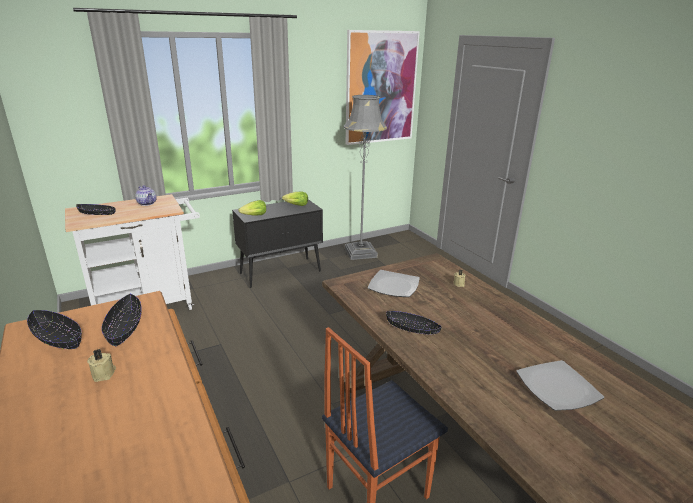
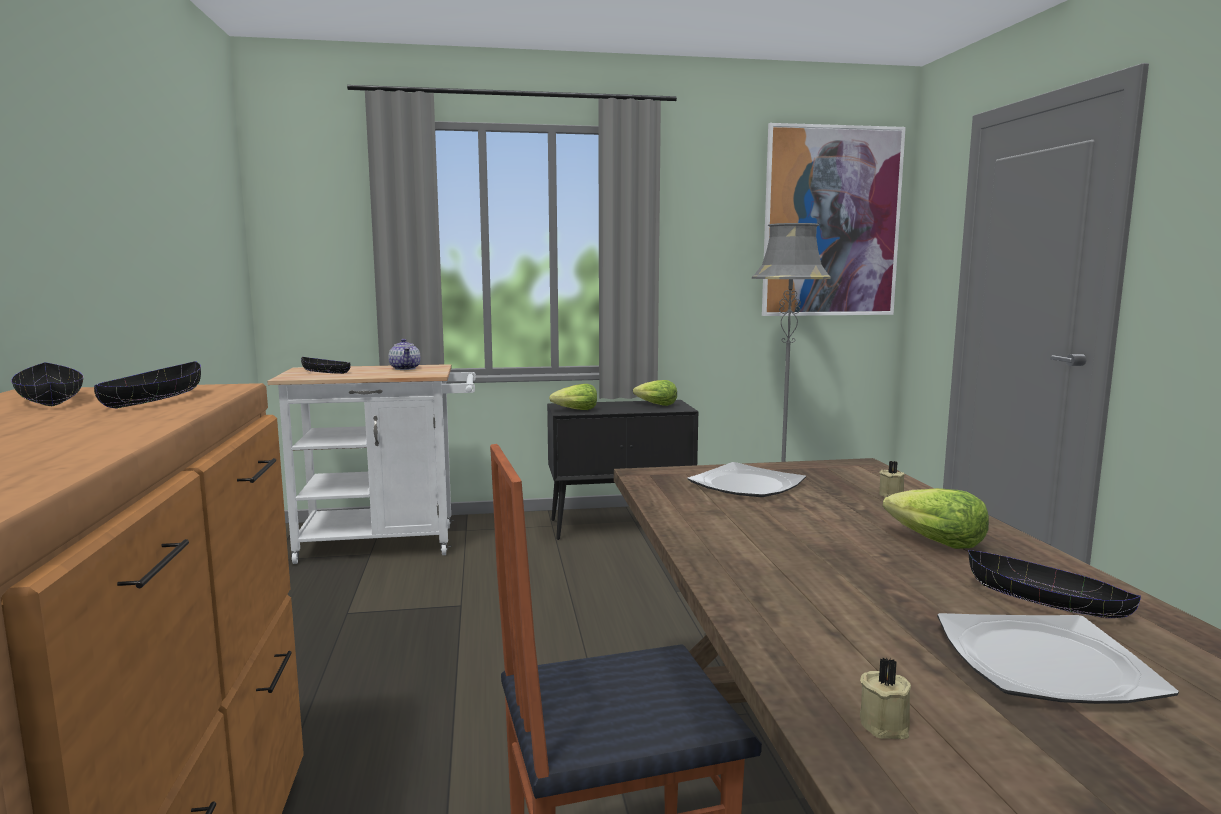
camera: 20 degrees right, 15 degrees down
beige candle [87,349,116,382] -> beige candle moved to [860,657,911,739]
black bowl [386,311,442,335] -> black bowl moved to [969,550,1141,618]
none -> lettuce [883,488,989,549]

